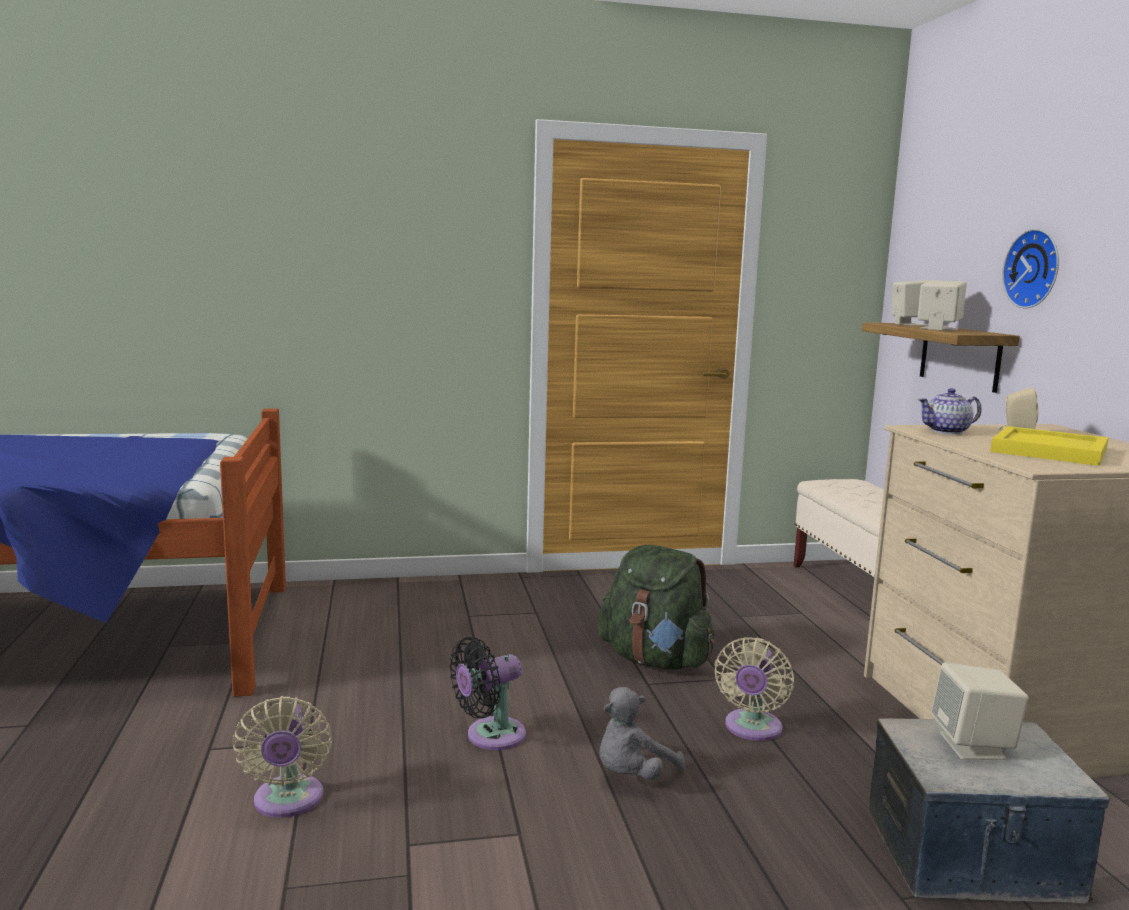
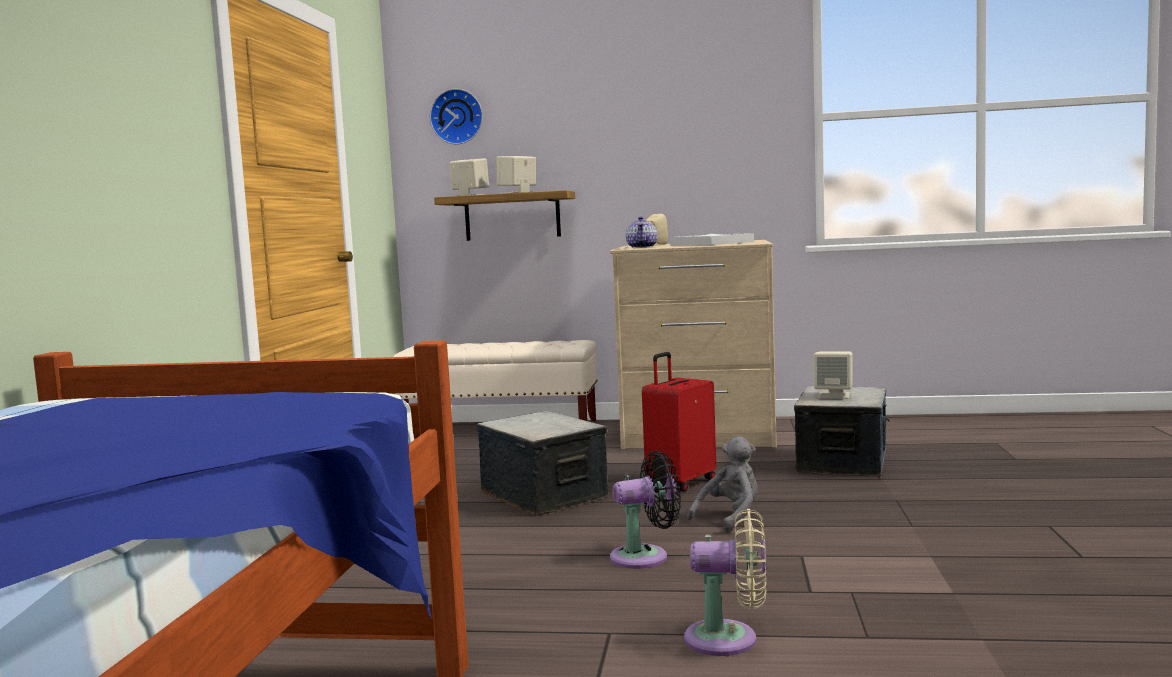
camera: 70 degrees left, 5 degrees down
black fan [450,637,526,750] -> black fan turned 90 degrees counterclockwise [610,451,681,569]
green backpack [598,545,715,669] -> storage box [477,411,608,516]
grey plush toy [599,687,685,780] -> grey plush toy turned 105 degrees counterclockwise [687,436,758,533]
beige fan [714,637,794,741] -> red suitcase [642,352,716,491]
yellow tray [990,426,1108,466] -> white tray [670,233,754,246]
wall clock [1002,229,1059,308] -> wall clock moved to [430,89,483,144]

